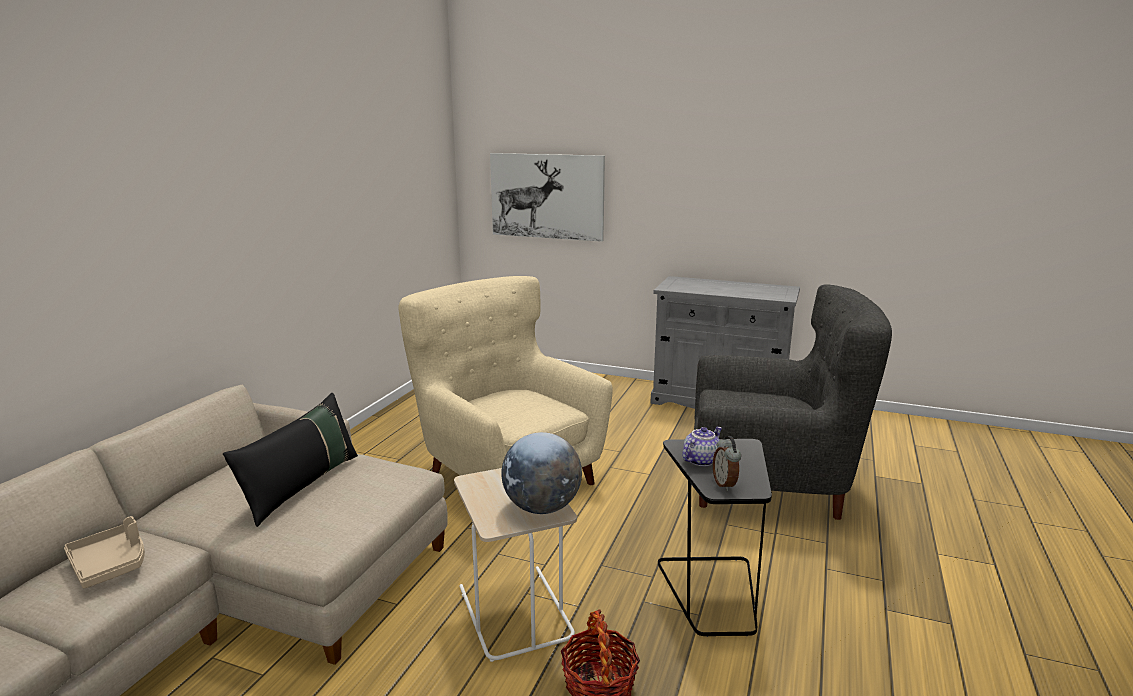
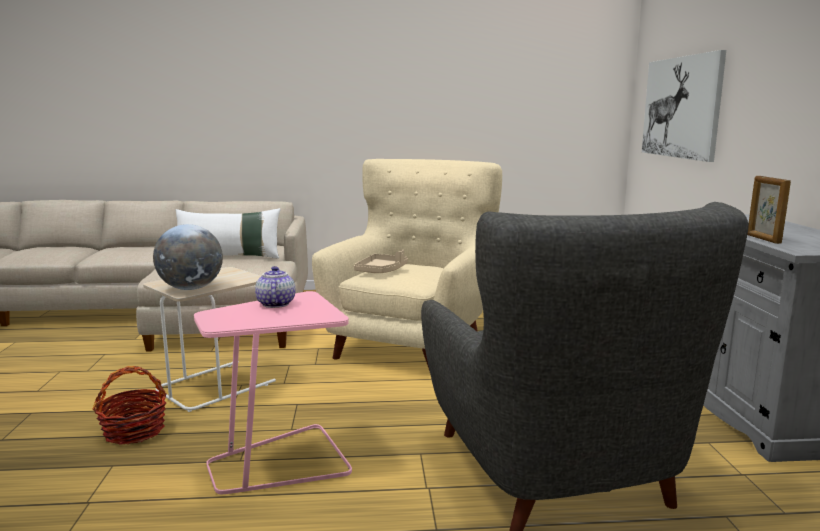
camera: 65 degrees right, 5 degrees down
beige tray [64,516,145,589] -> beige tray moved to [354,250,408,273]
black pillow [223,393,358,527] -> white pillow [176,208,281,259]
black side table [658,439,772,637] -> pink side table [194,291,352,494]
teapot [682,427,722,466] -> teapot turned 120 degrees counterclockwise [255,266,295,308]
alarm clock [713,436,741,491] -> none
none -> picture frame [747,176,791,244]

